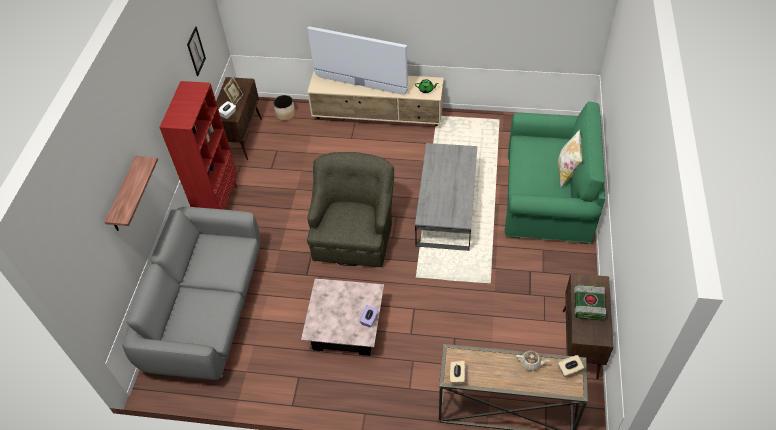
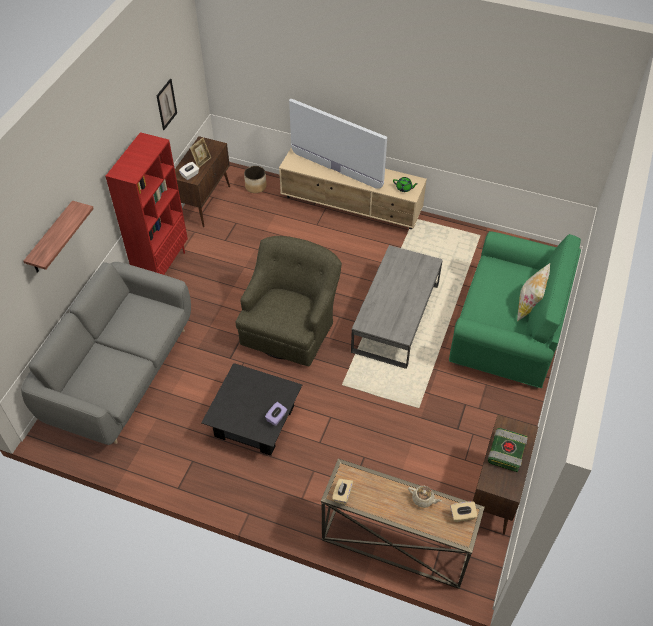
camera: 10 degrees right, 0 degrees up
pink coffee table [301,278,384,356] -> black coffee table [201,363,302,456]

